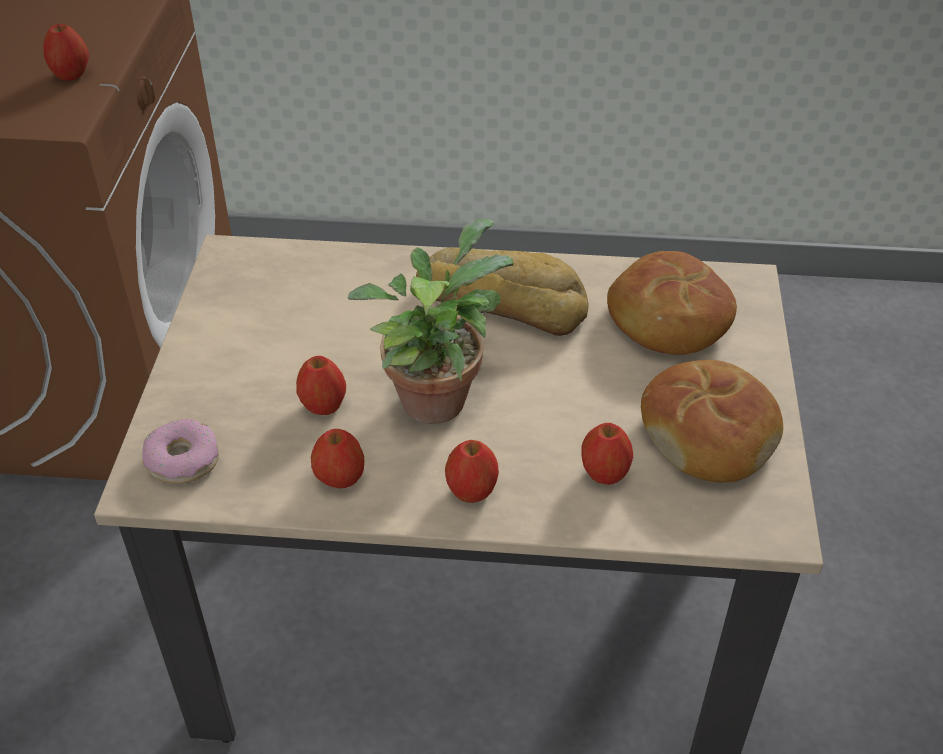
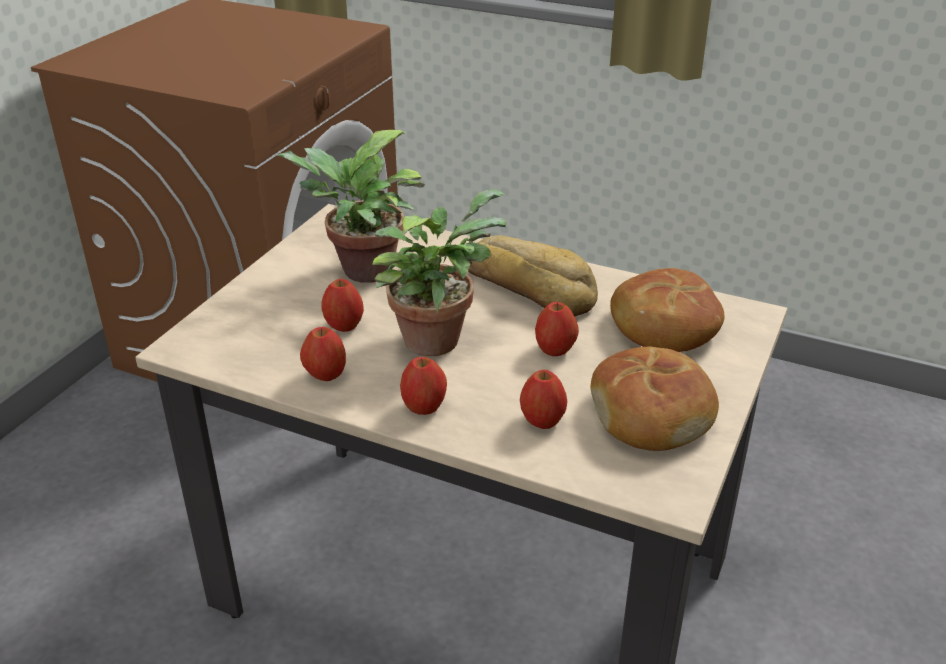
camera: 20 degrees right, 10 degrees down
apple [43,24,89,81] -> apple moved to [535,302,579,356]
donut [142,419,219,484] -> none
none -> potted plant [276,130,425,283]

